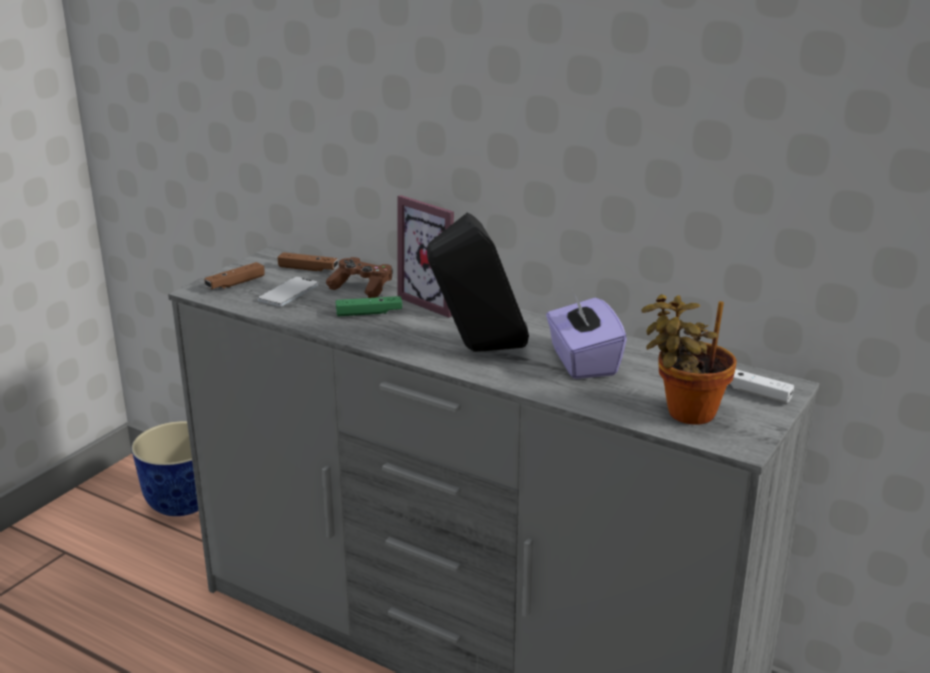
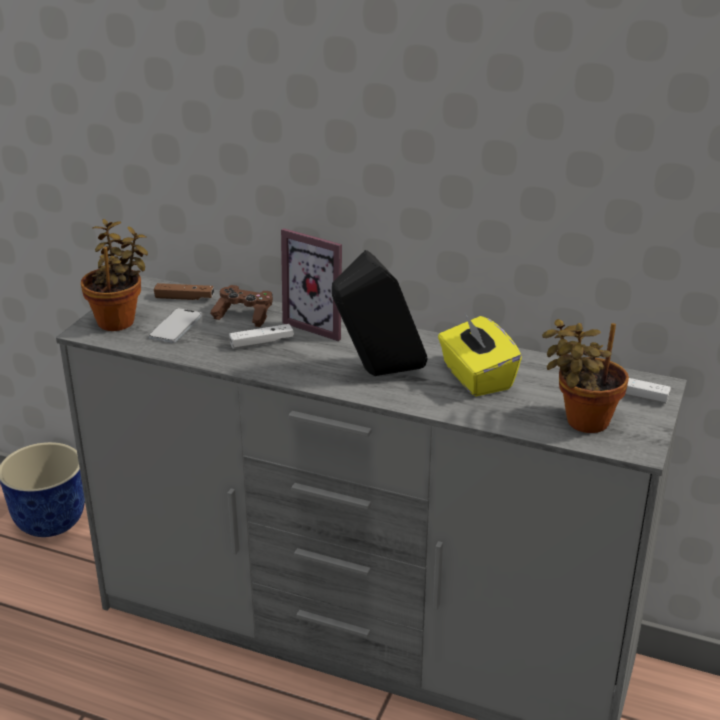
camera: 10 degrees left, 5 degrees up
brown game controller [204,262,265,289] -> potted plant [81,219,148,331]
green game controller [336,296,402,316] -> white game controller [229,324,293,349]
purple tissue box [546,289,627,379] -> yellow tissue box [438,314,522,397]

